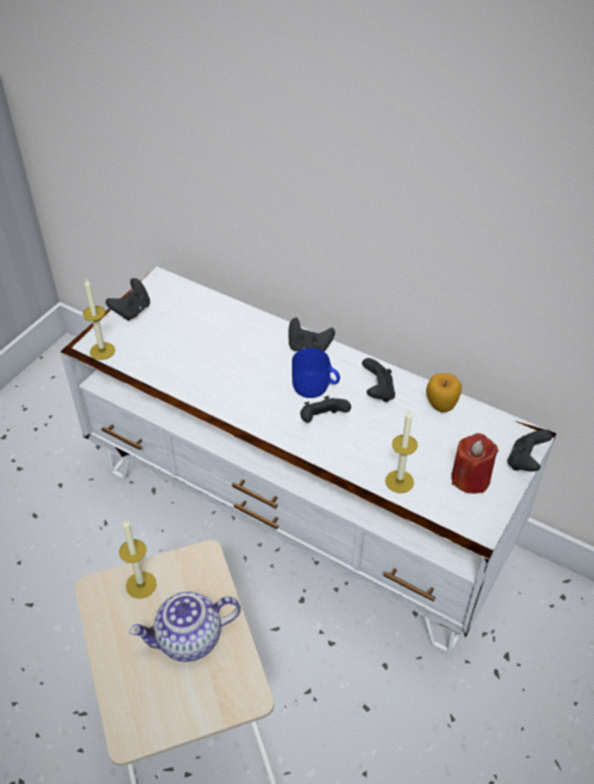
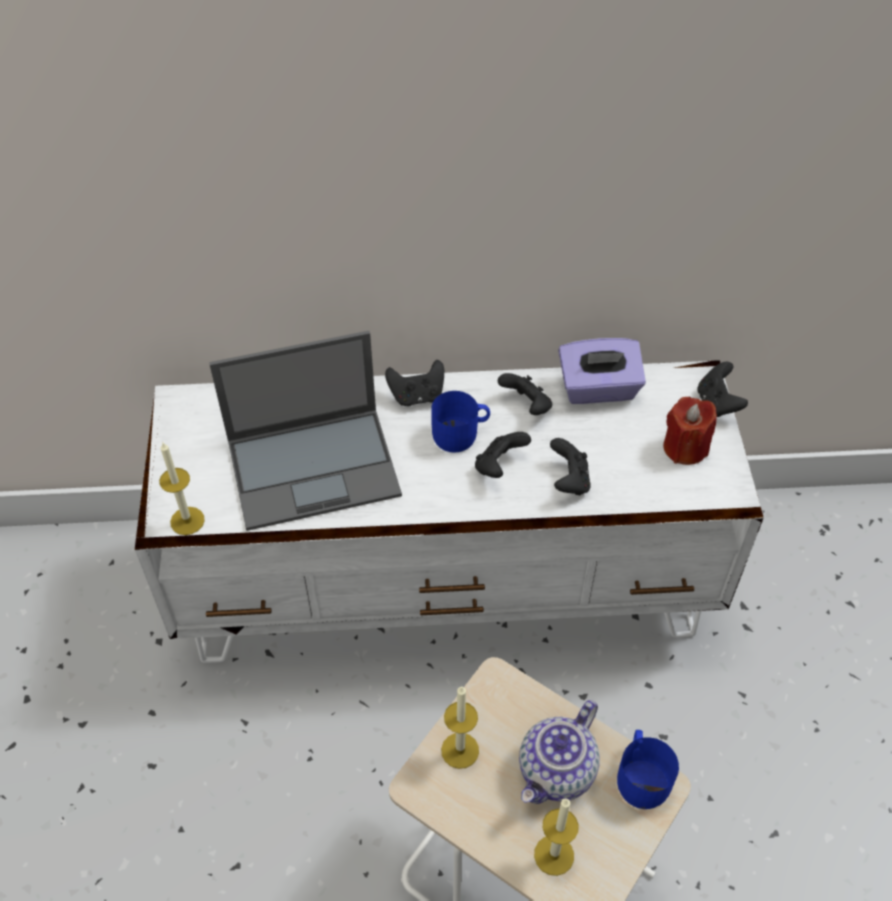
camera: 35 degrees left, 5 degrees up
black game controller [106,278,150,321] -> black game controller moved to [550,438,591,496]
candle [385,410,418,493] -> candle moved to [534,798,579,876]
apple [426,373,462,413] -> purple tissue box [558,338,646,404]
none -> laptop [209,331,402,531]
none -> blue mug [617,730,679,809]

